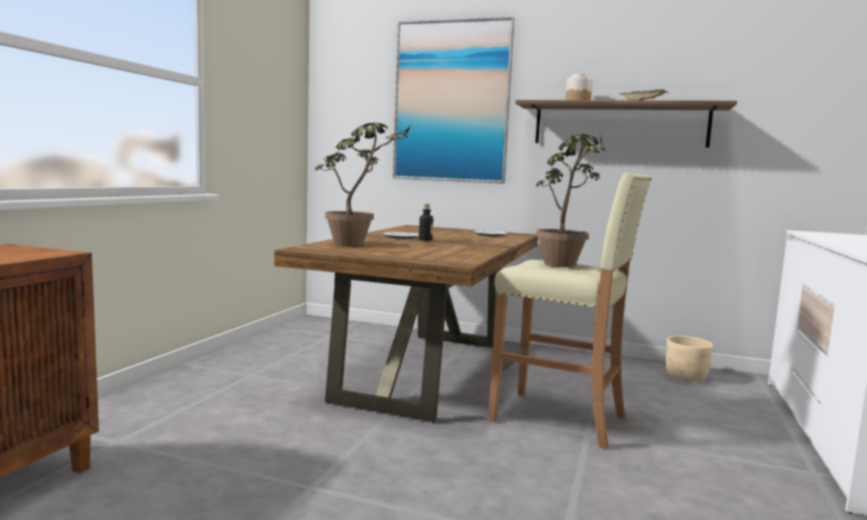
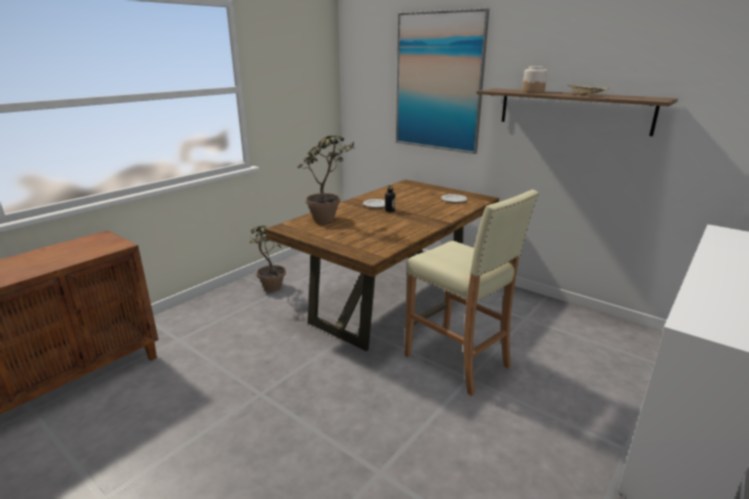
camera: 20 degrees right, 15 degrees up
potted plant [535,133,606,267] -> potted plant moved to [250,226,286,292]
beige planter [666,336,713,382] -> none

